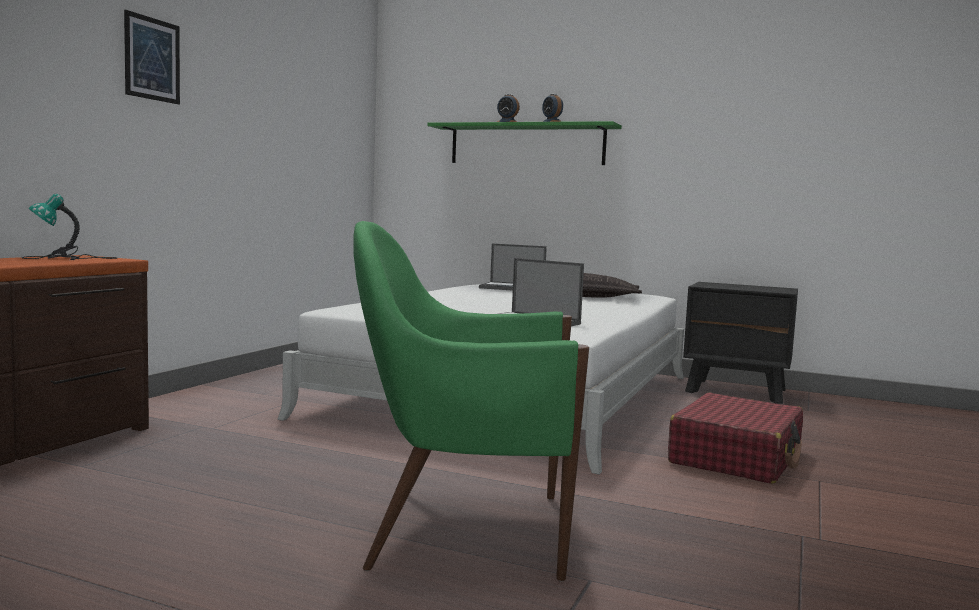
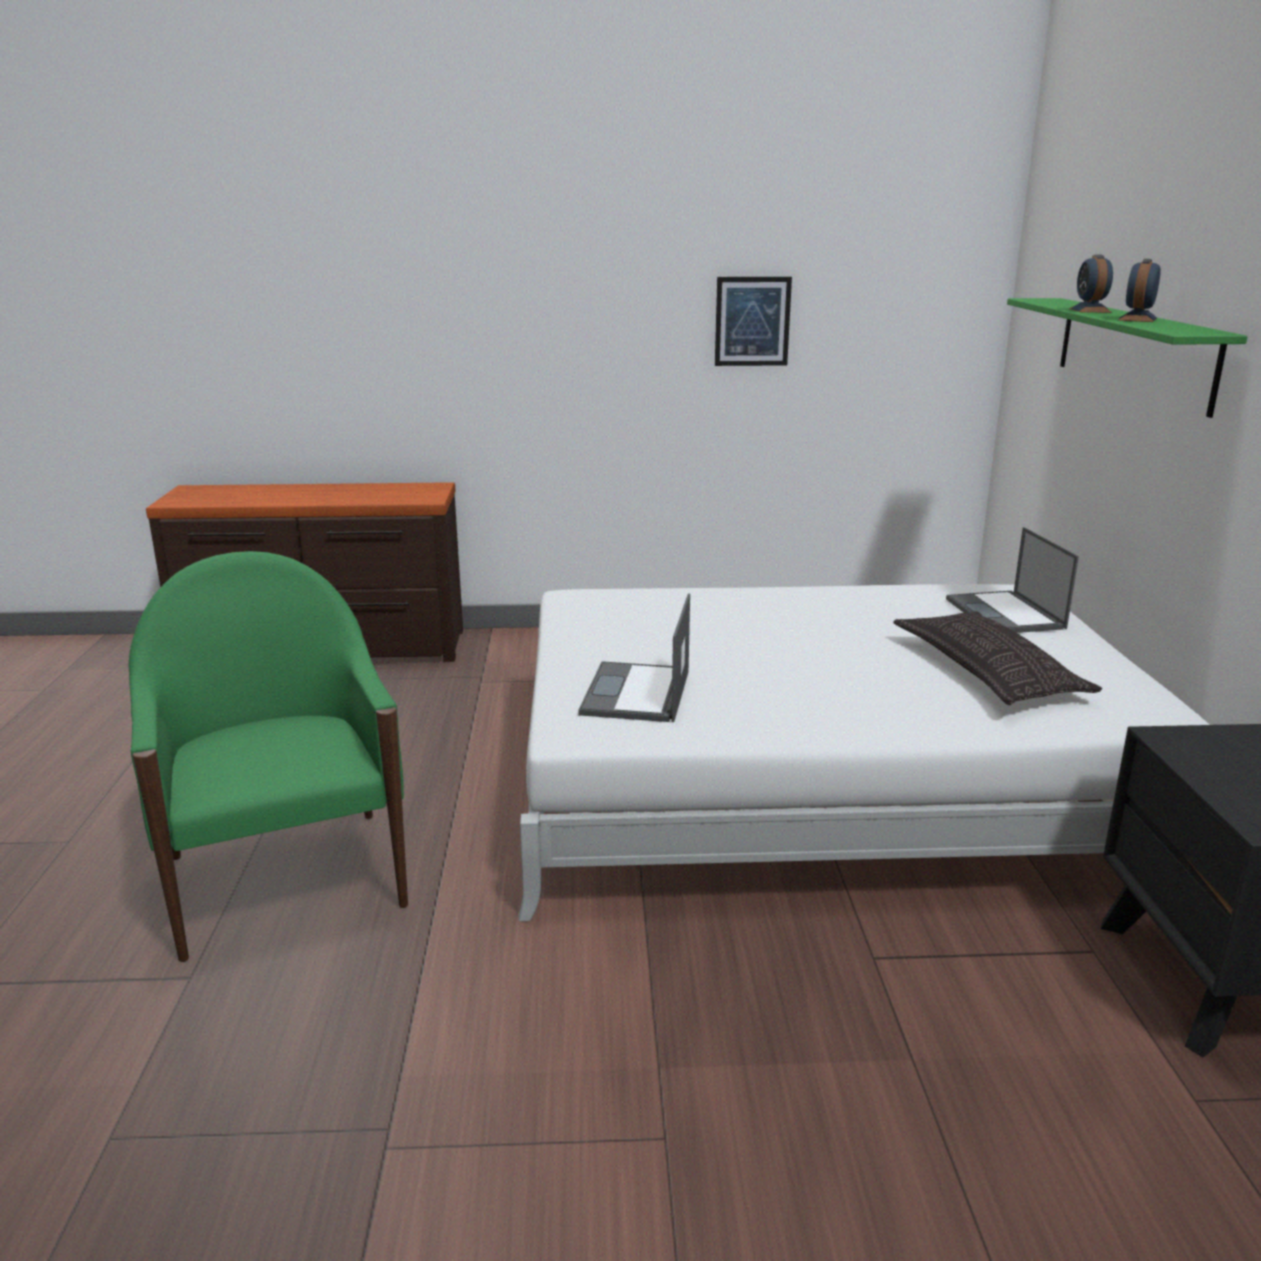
camera: 65 degrees right, 15 degrees up
table lamp [22,194,117,260] -> none
picture [124,10,180,104] -> picture moved to [715,277,792,366]
red suitcase [668,393,803,484] -> none

